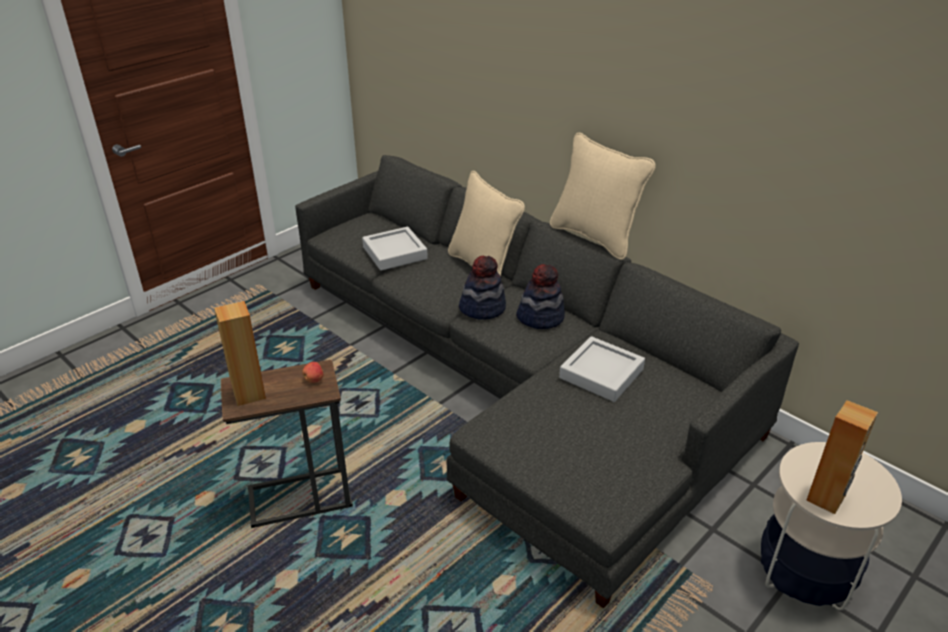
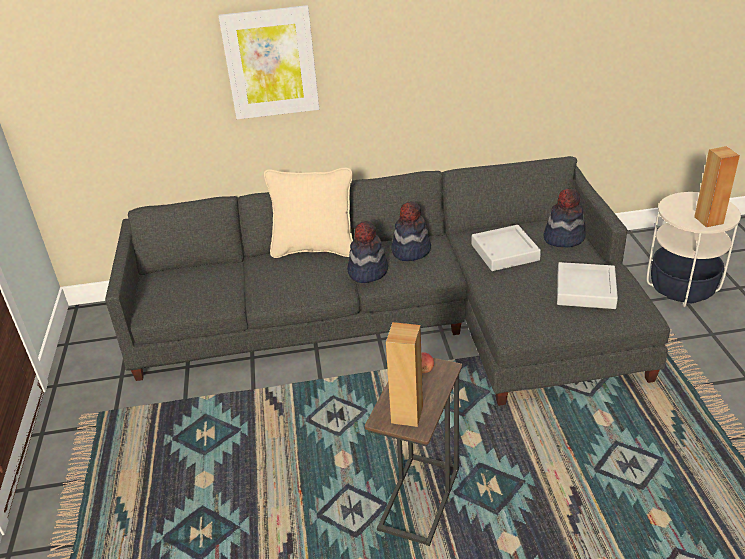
camera: 50 degrees left, 0 degrees up
grey tray [362,227,428,271] -> grey tray moved to [557,262,618,309]
beige pillow [550,133,655,260] -> none
none -> picture [219,5,319,119]
none -> hat [544,188,586,248]

